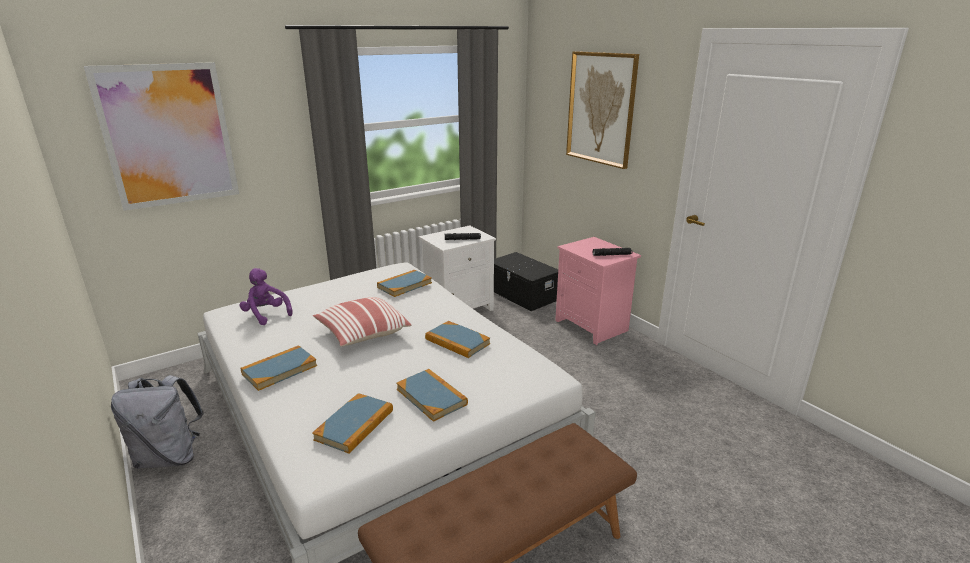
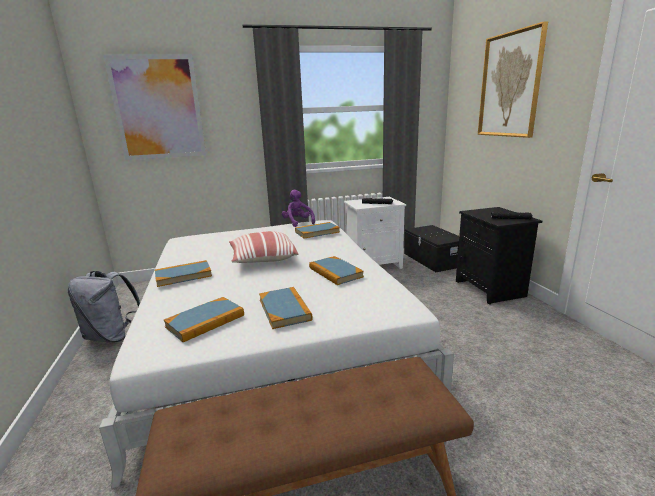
camera: 20 degrees right, 5 degrees down
purple plush toy [239,268,293,325] -> purple plush toy moved to [282,190,315,227]
pink nightstand [555,237,641,345] -> black nightstand [456,207,542,305]

